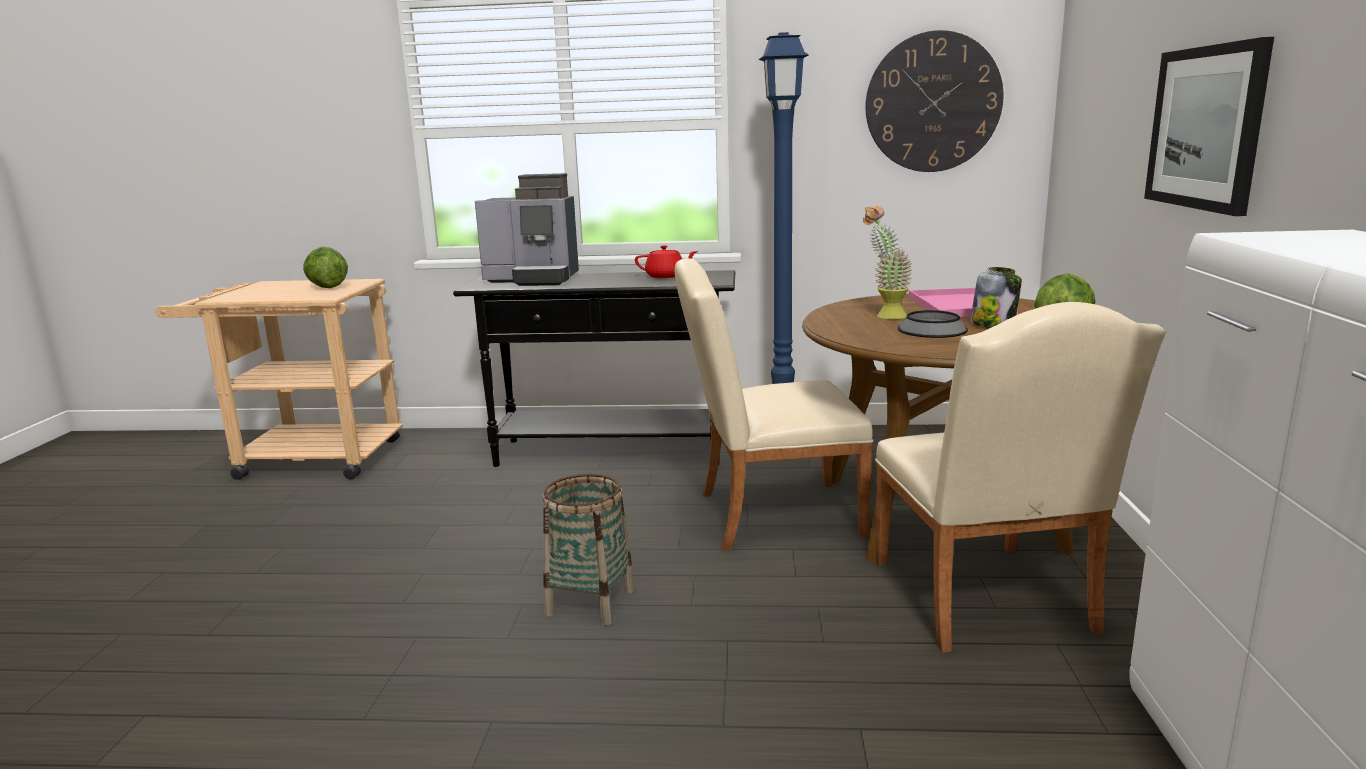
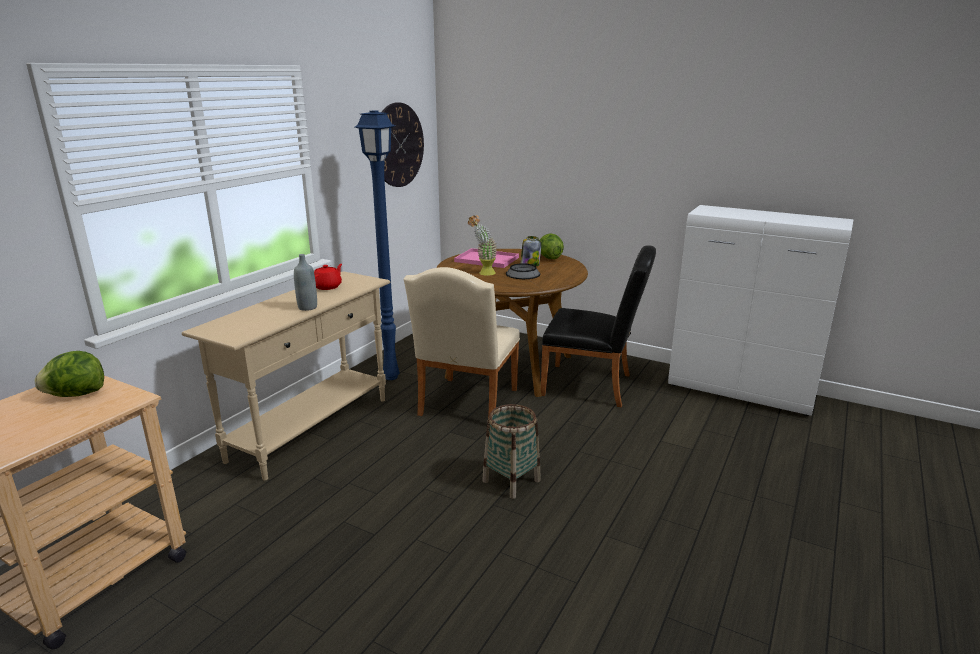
camera: 65 degrees left, 5 degrees up
black console table [453,270,735,467] -> beige console table [182,271,390,480]
coffee machine [475,173,579,286] -> none
beige chair [875,302,1166,653] -> black chair [541,245,656,407]
picture [1144,37,1274,216] -> none
none -> grey bottle [294,254,317,311]

